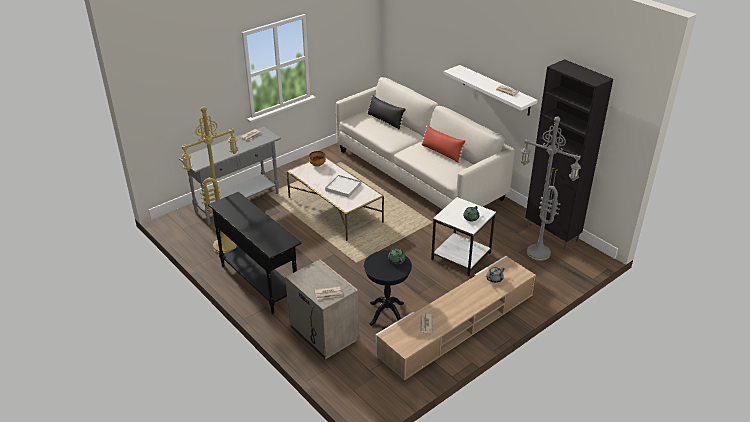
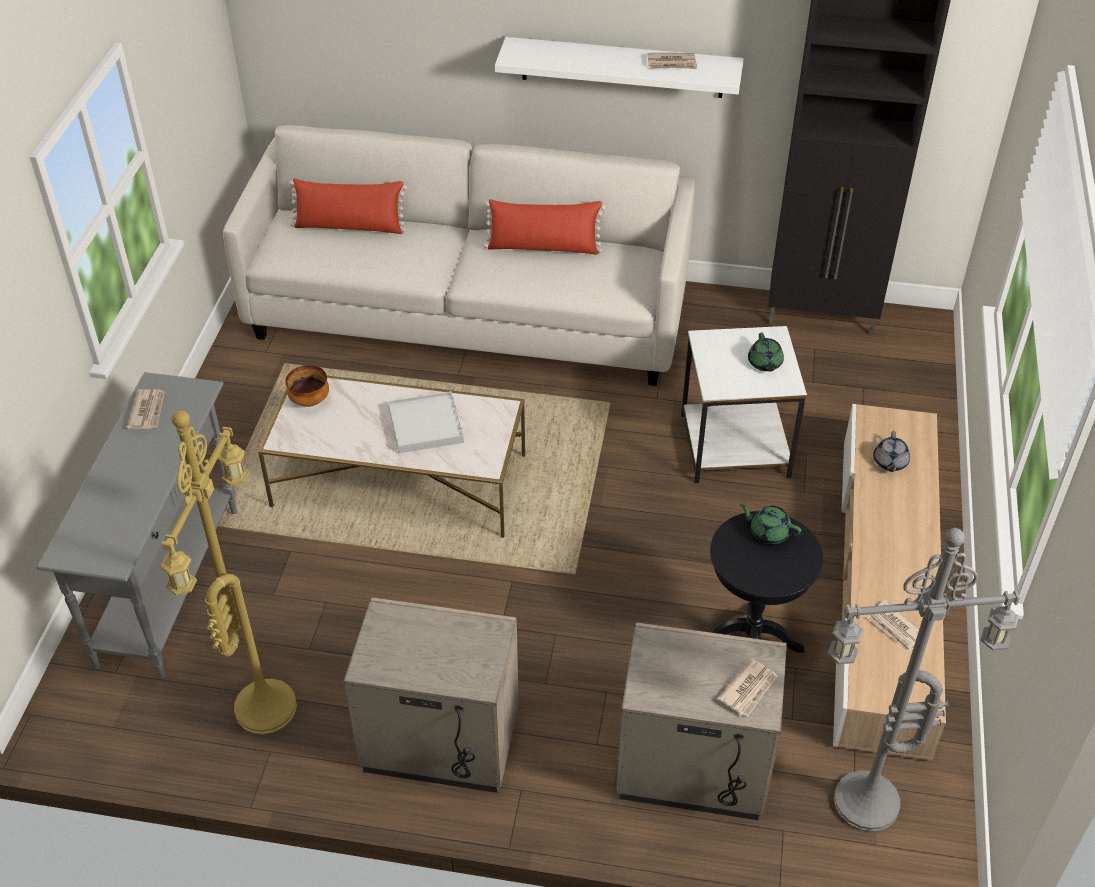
camera: 40 degrees left, 10 degrees up
black console table [208,192,302,314] -> beige nightstand [344,597,519,793]
black pillow [367,95,407,129] -> red pillow [290,178,407,234]
grey floor lamp [520,116,581,261] -> grey floor lamp moved to [827,528,1020,832]

